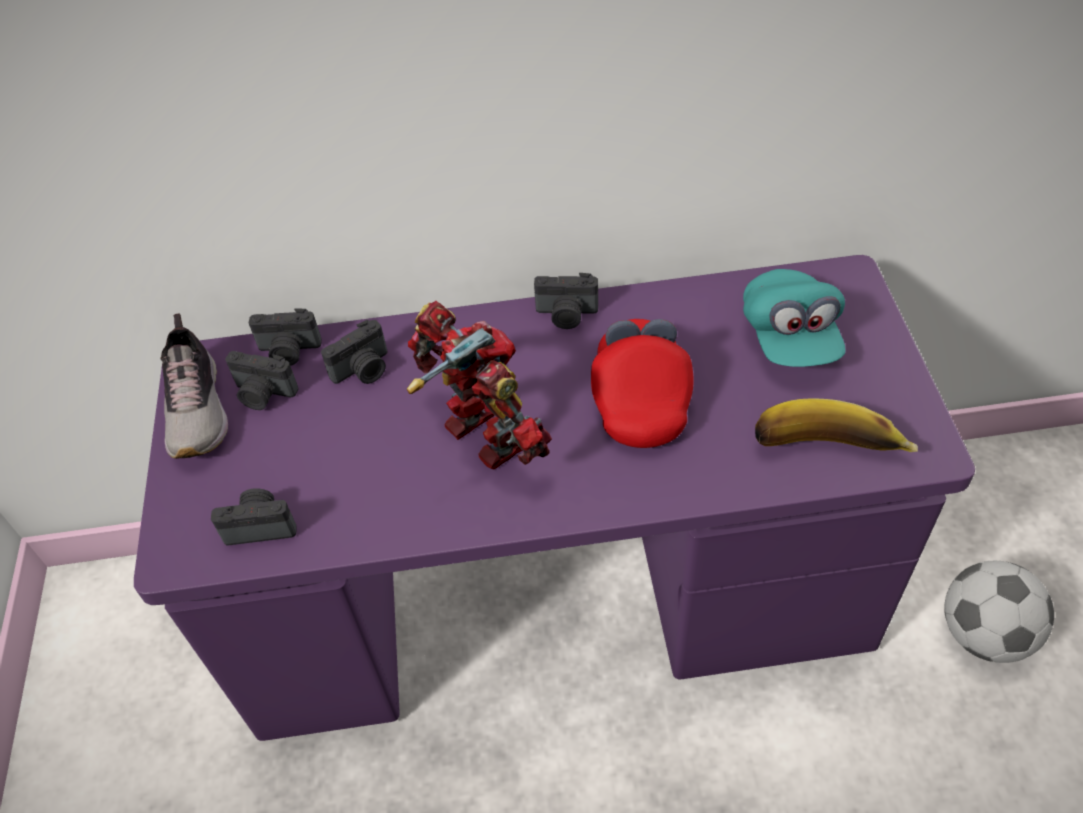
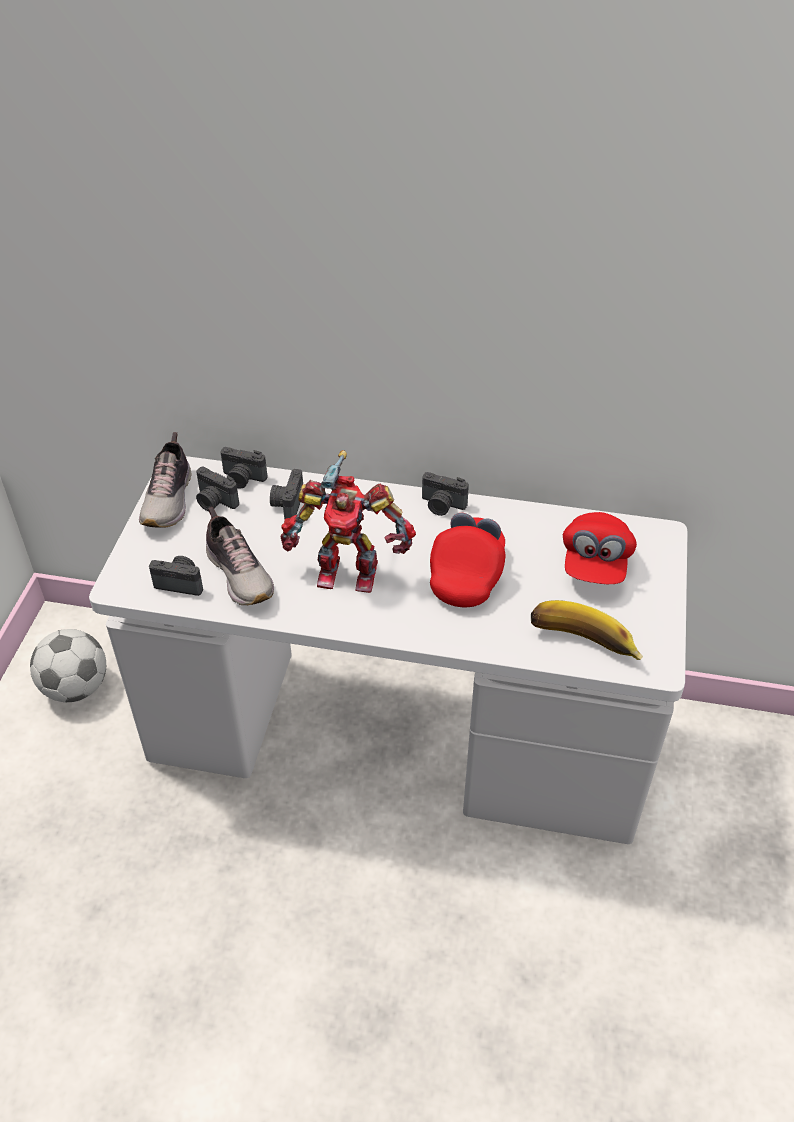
camera: 15 degrees right, 5 degrees down
purple desk [134,255,975,741] -> white desk [89,456,688,844]
camera [321,320,387,384] -> camera turned 120 degrees clockwise [270,469,303,519]
toy robot [407,301,552,470] -> toy robot turned 120 degrees clockwise [280,450,416,593]
turquoise cap [743,269,846,367] -> red cap [563,512,637,584]
football [944,561,1054,663] -> football moved to [30,629,106,702]
none -> shoe [206,507,274,605]

